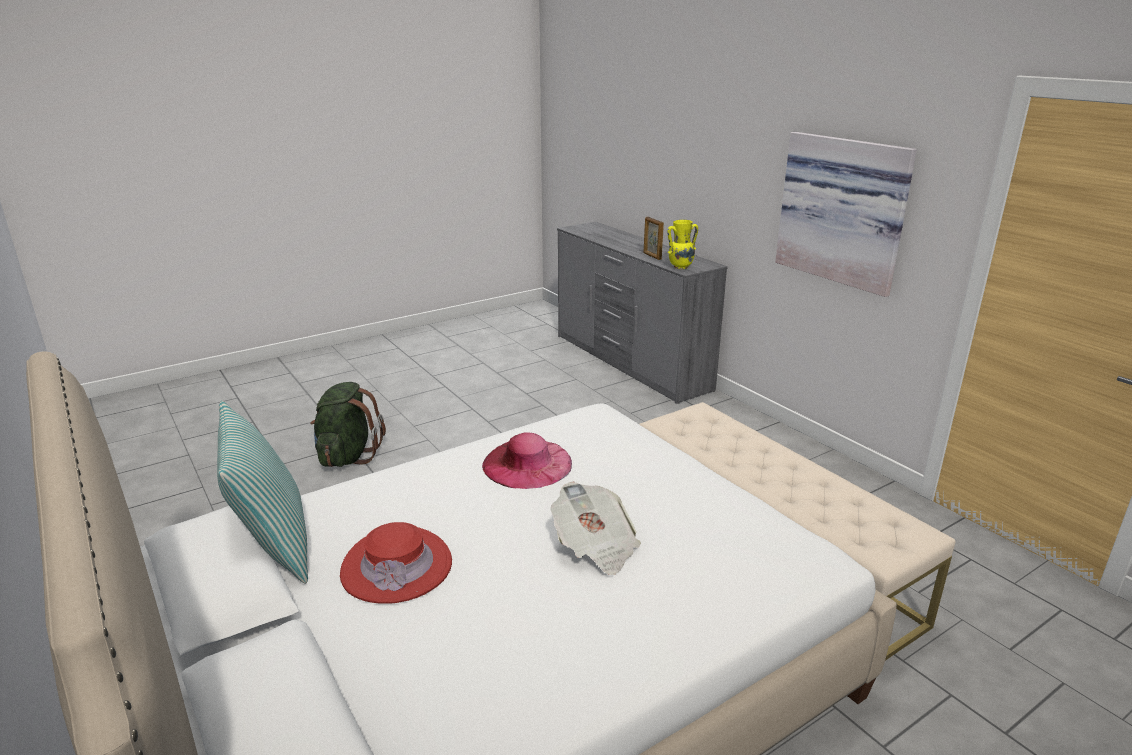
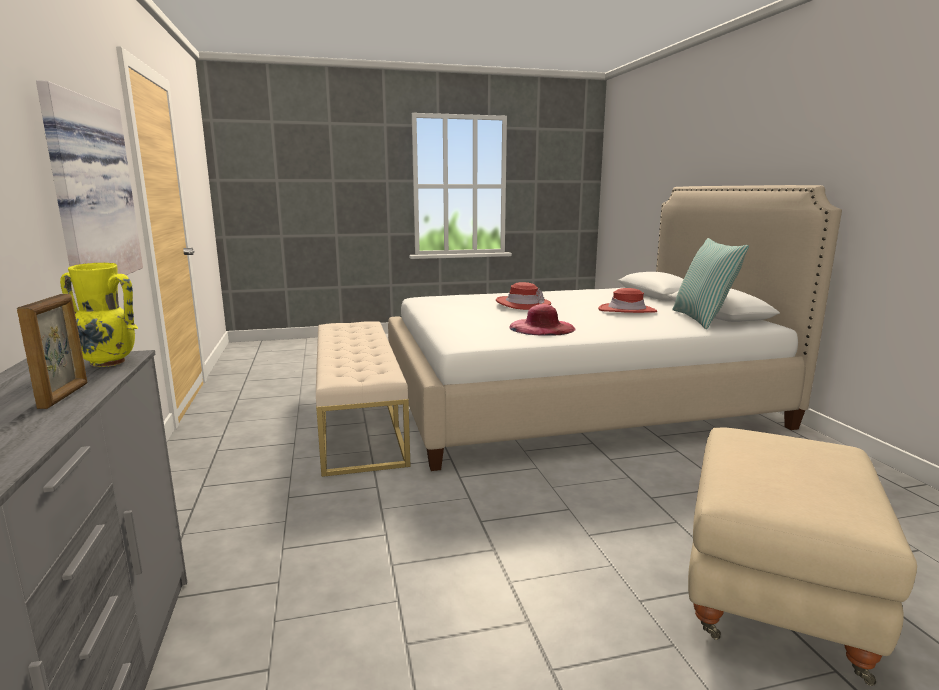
camera: 160 degrees left, 10 degrees down
green backpack [310,382,386,467] -> beige ottoman [688,427,917,686]
newspaper [550,482,641,575] -> red hat [496,282,551,310]

